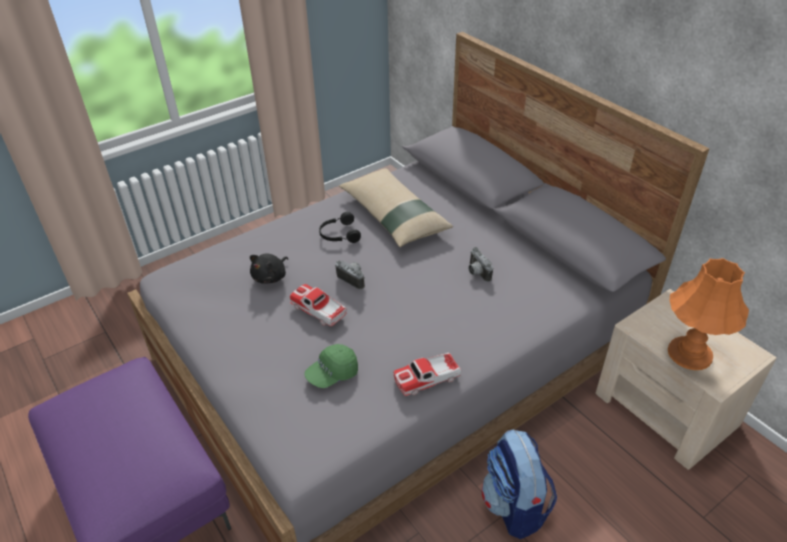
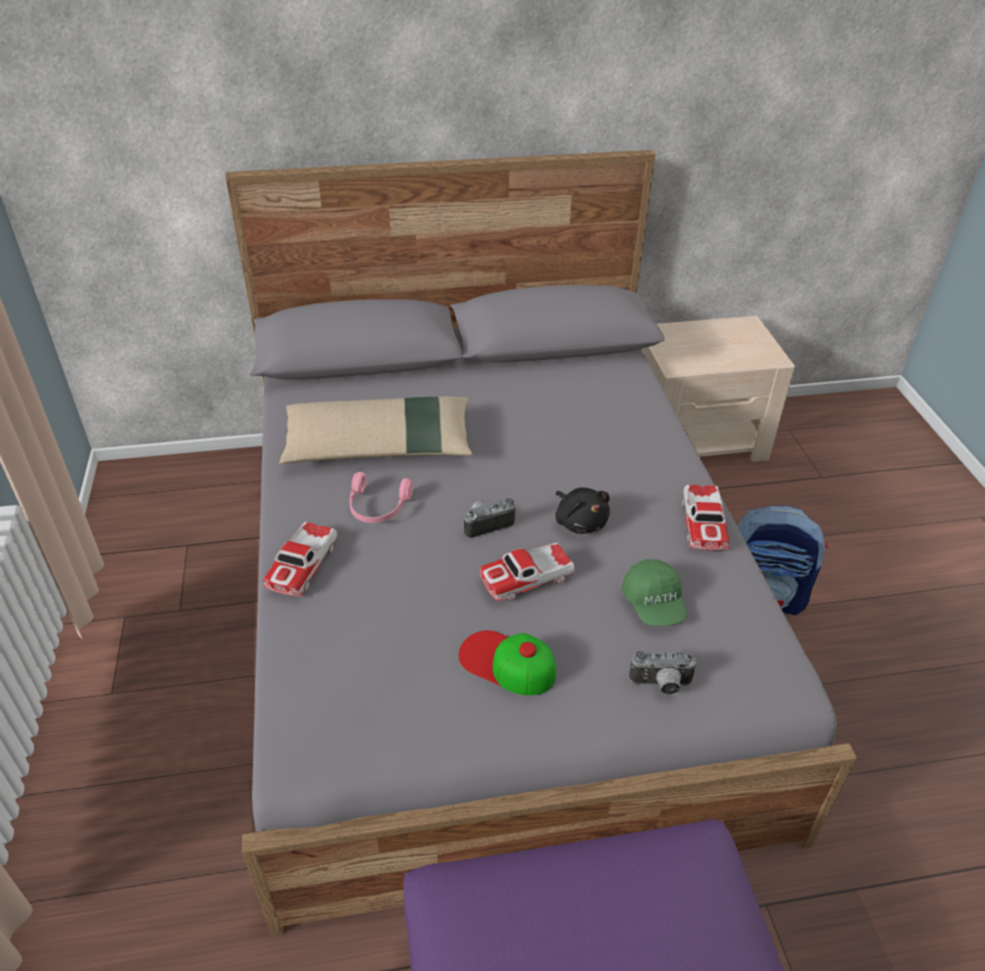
camera: 65 degrees left, 0 degrees up
black plush toy [250,254,288,284] -> black plush toy moved to [556,487,610,534]
black headphones [319,212,361,243] -> pink headphones [349,472,413,523]
camera [468,247,493,282] -> camera moved to [629,651,697,695]
orange table lamp [668,258,749,370] -> none
none -> toy car [263,522,337,597]
none -> cap [458,630,556,695]

